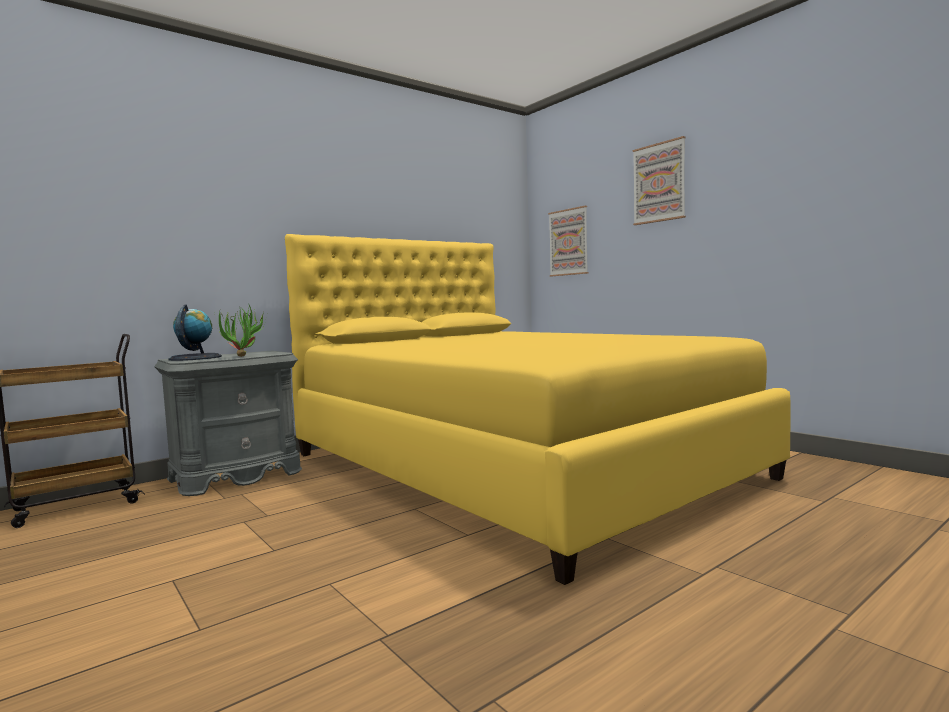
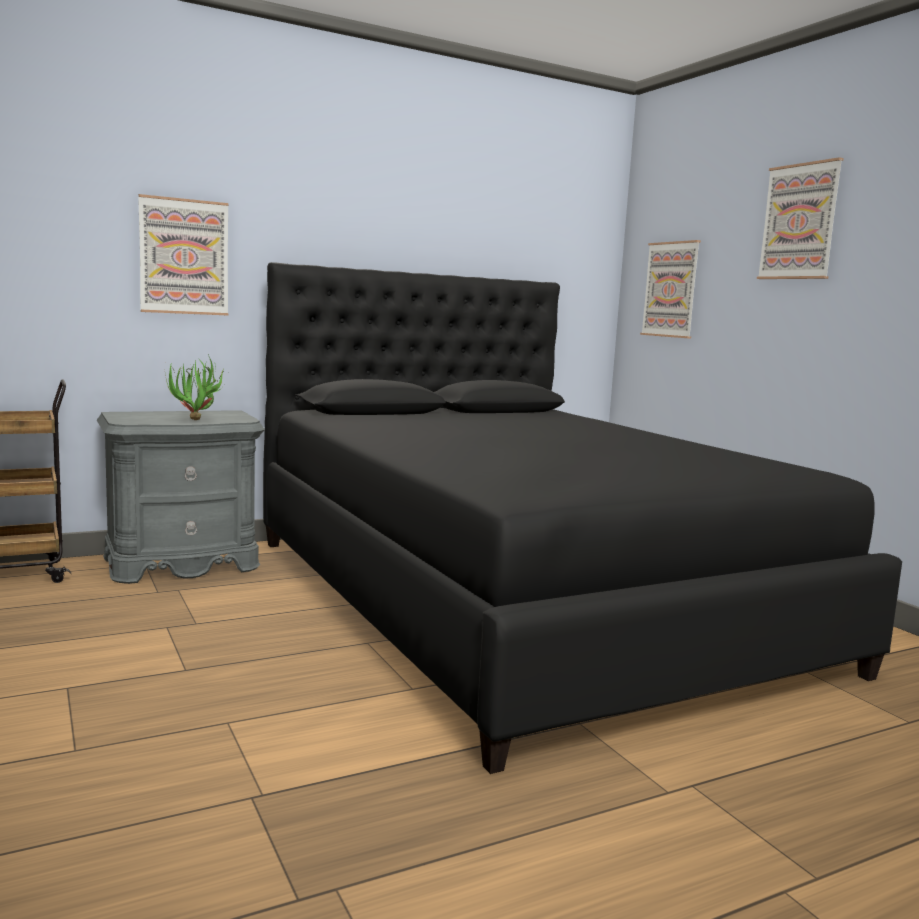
camera: 10 degrees right, 5 degrees up
globe [168,304,222,361] -> none
yellow bed [285,234,791,585] -> black bed [263,262,902,774]
none -> picture [138,194,228,315]

